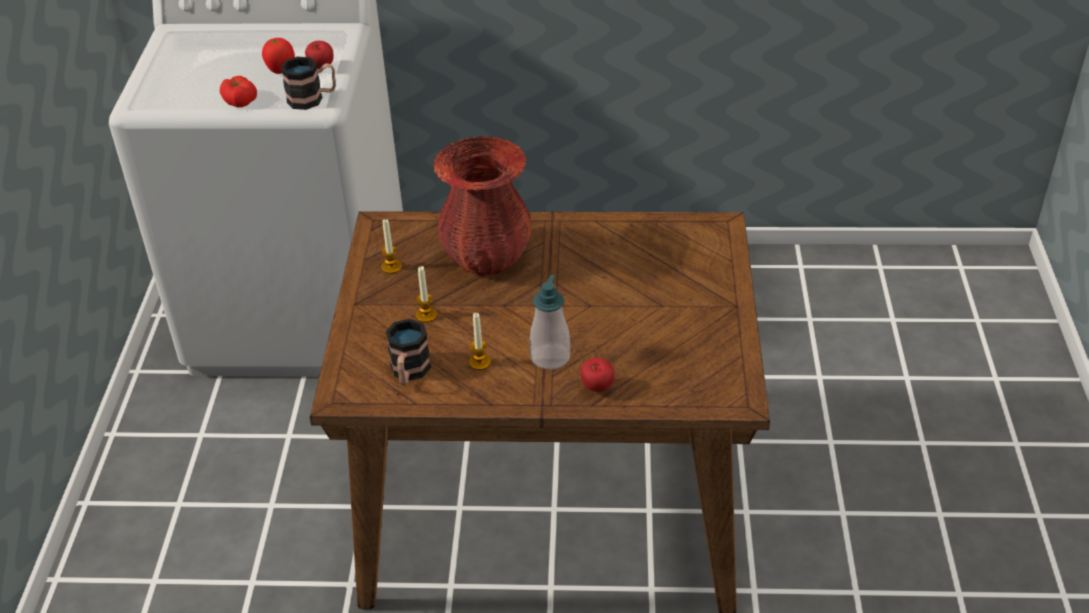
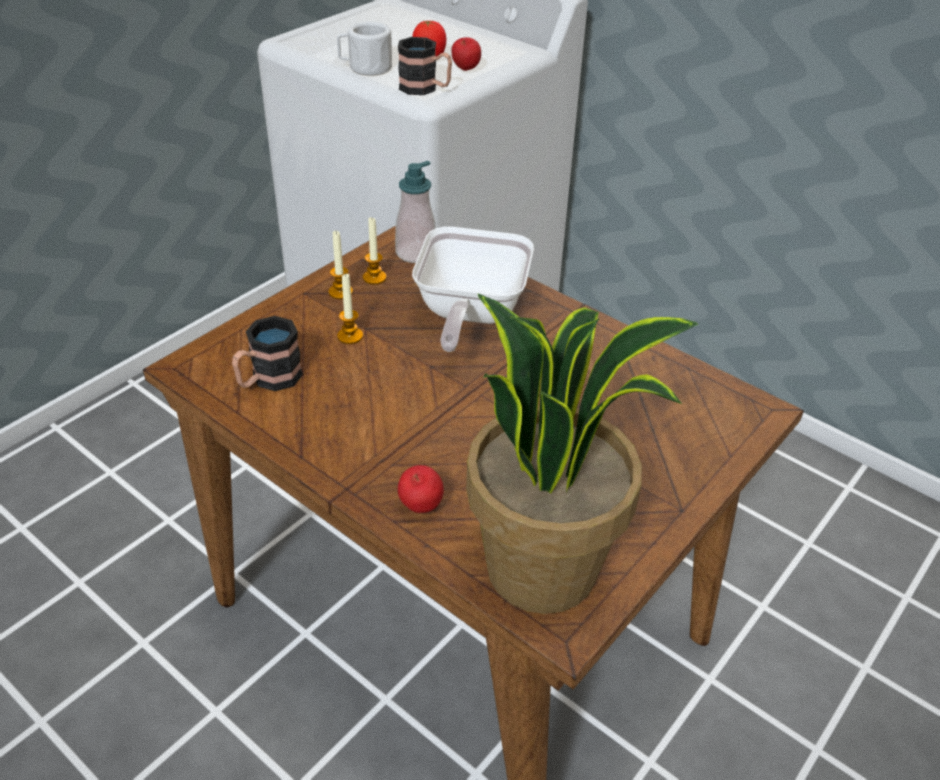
camera: 35 degrees right, 0 degrees up
tomato [220,76,257,107] -> white mug [337,21,392,76]
red vase [433,136,531,276] -> frying pan [412,226,534,352]
candle [469,313,491,370] -> candle moved to [329,231,353,299]
soap dispenser [530,275,570,369] -> soap dispenser moved to [395,161,436,263]
none -> potted plant [466,294,698,614]

